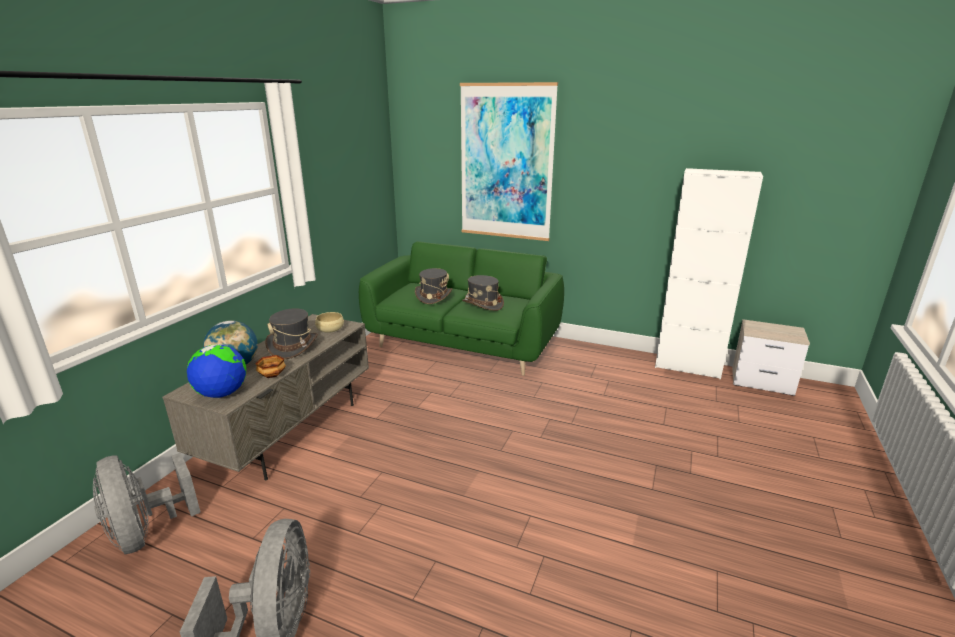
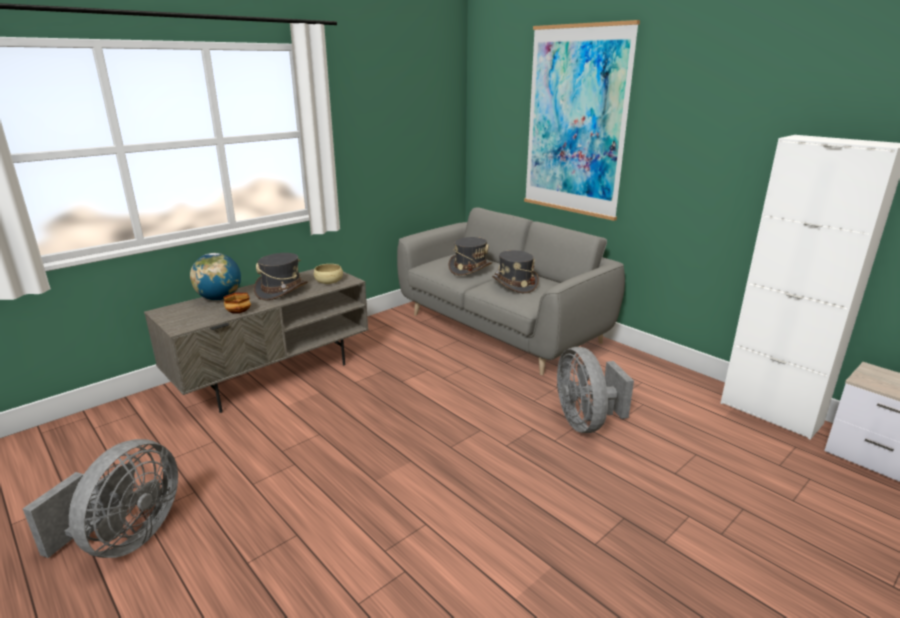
camera: 25 degrees right, 0 degrees up
grey fan [93,453,201,554] -> grey fan moved to [557,347,634,433]
globe [187,344,246,398] -> none
green sofa [359,241,564,376] -> grey sofa [397,207,625,375]

